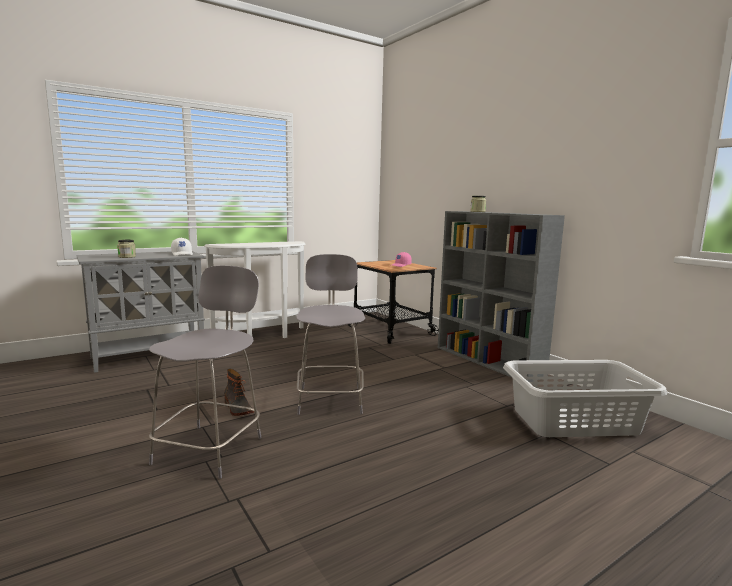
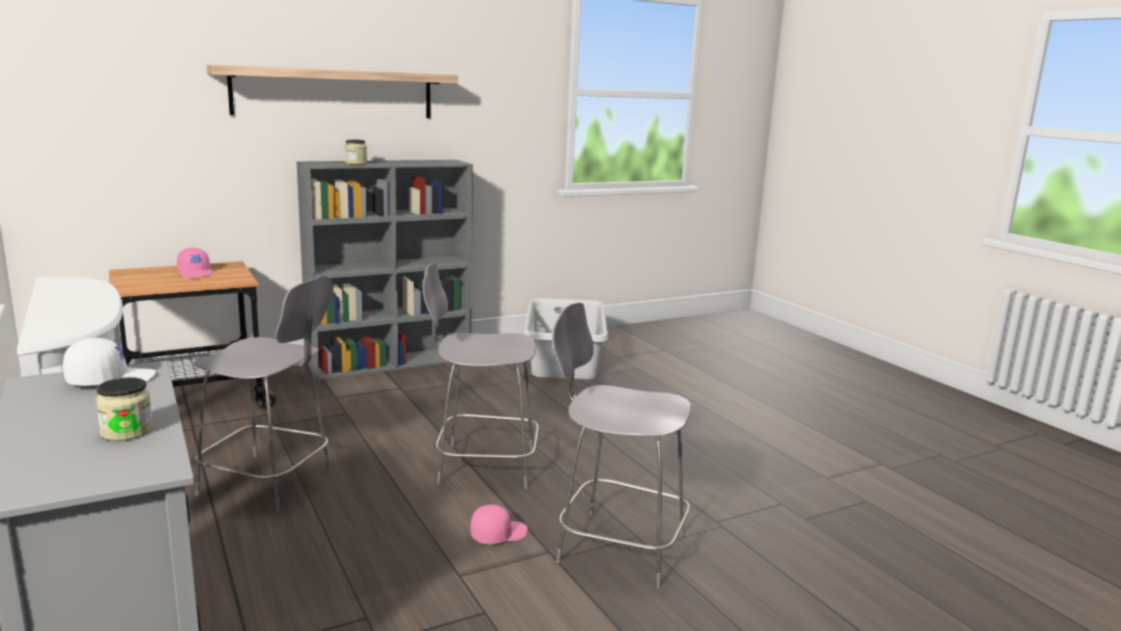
camera: 85 degrees left, 5 degrees up
boot [224,369,254,416] -> pink cap [470,505,528,544]
none -> grey stool [194,276,333,512]
none -> shelf [207,65,458,118]

